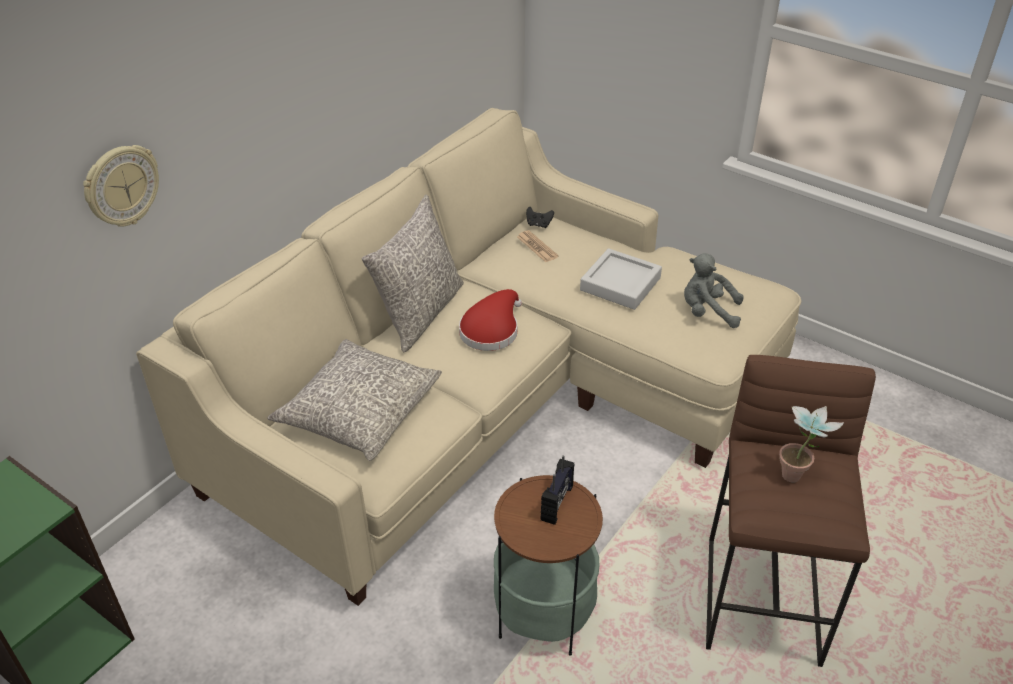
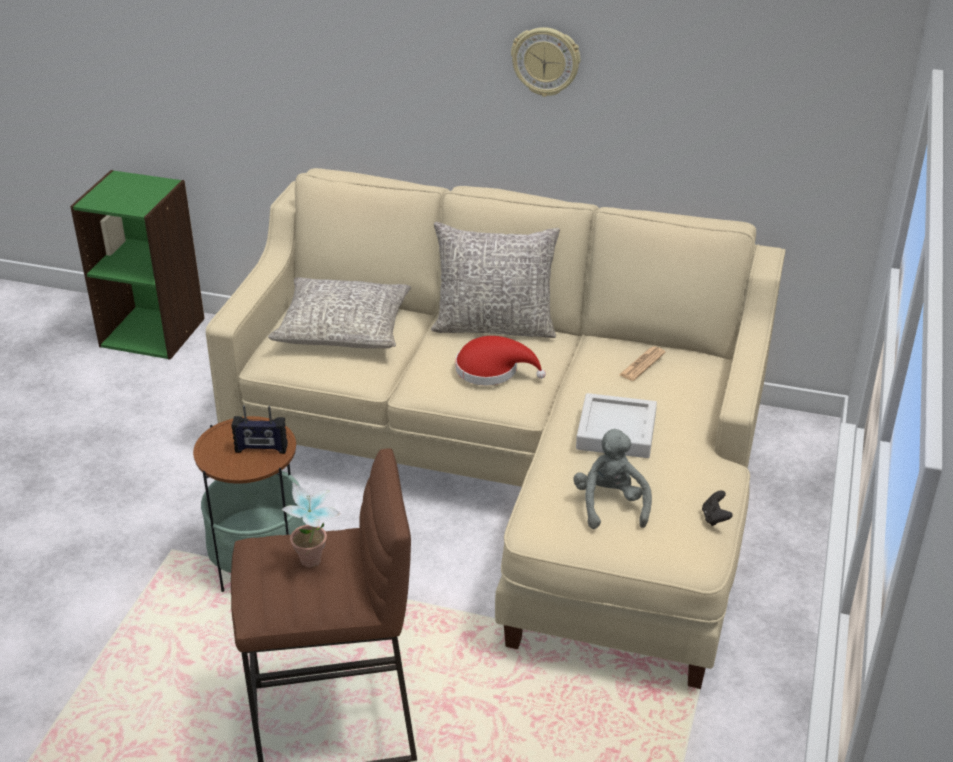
camera: 70 degrees right, 5 degrees down
wall clock [83,145,159,227] -> wall clock moved to [511,27,580,97]
black game controller [526,207,554,228] -> black game controller moved to [702,490,733,526]

